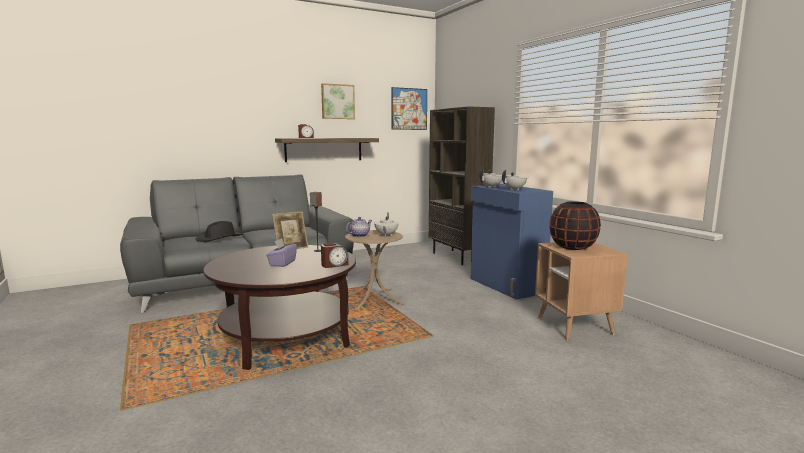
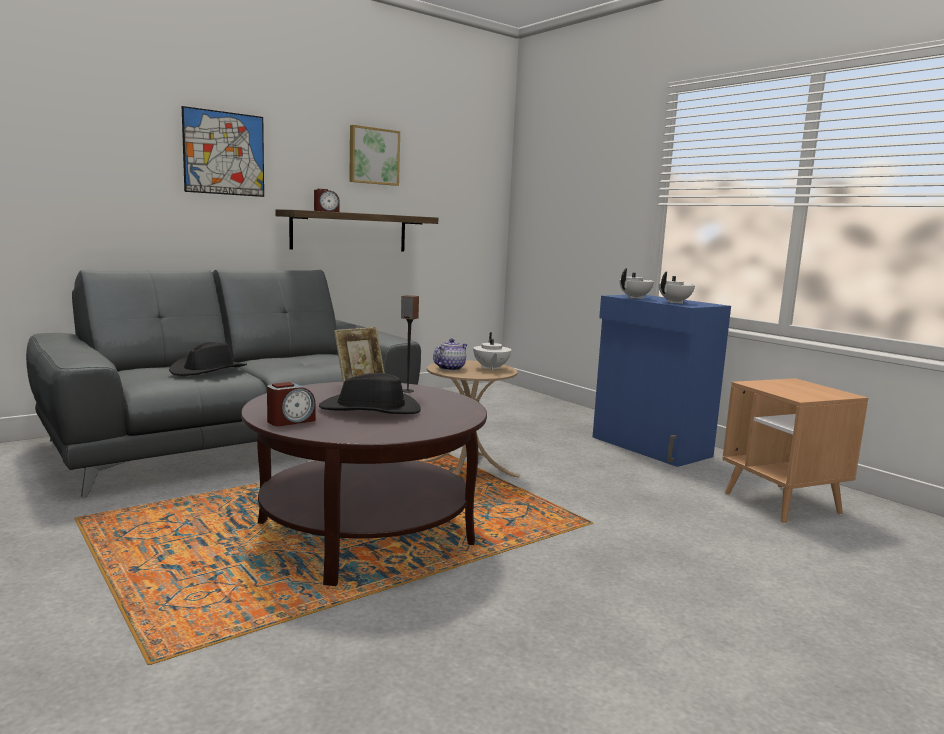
camera: 10 degrees left, 0 degrees up
purple tissue box [266,238,297,267] -> black hat [319,373,421,414]
alarm clock [321,243,348,268] -> alarm clock moved to [267,382,315,426]
picture [391,87,427,130] -> picture moved to [182,106,264,197]
brown bookcase [429,106,495,265] -> none
black vase [549,201,601,250] -> none

